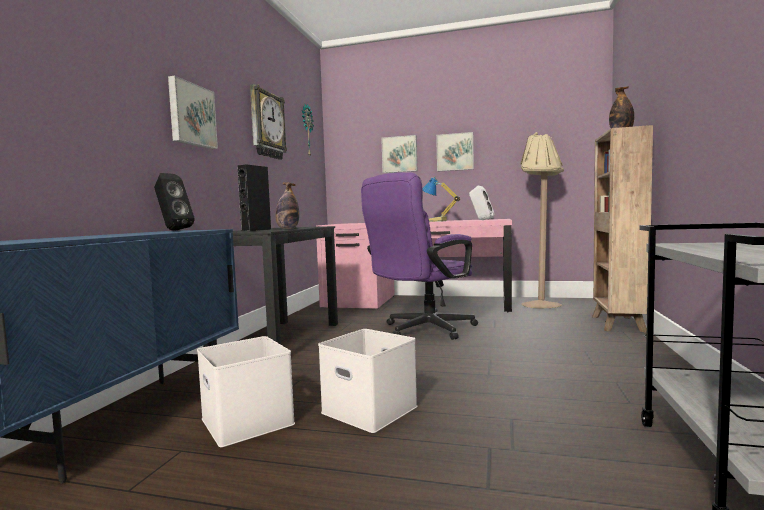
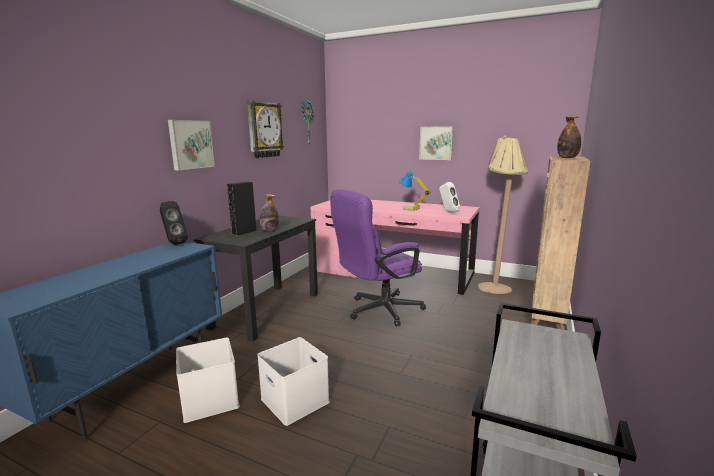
camera: 10 degrees right, 10 degrees up
picture [381,135,417,173] -> none

